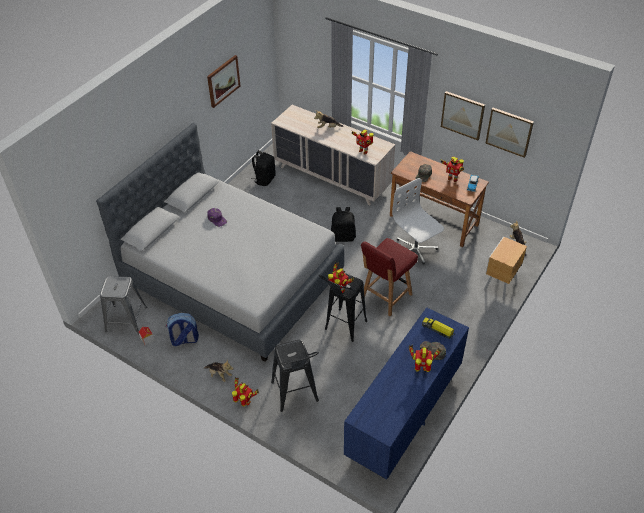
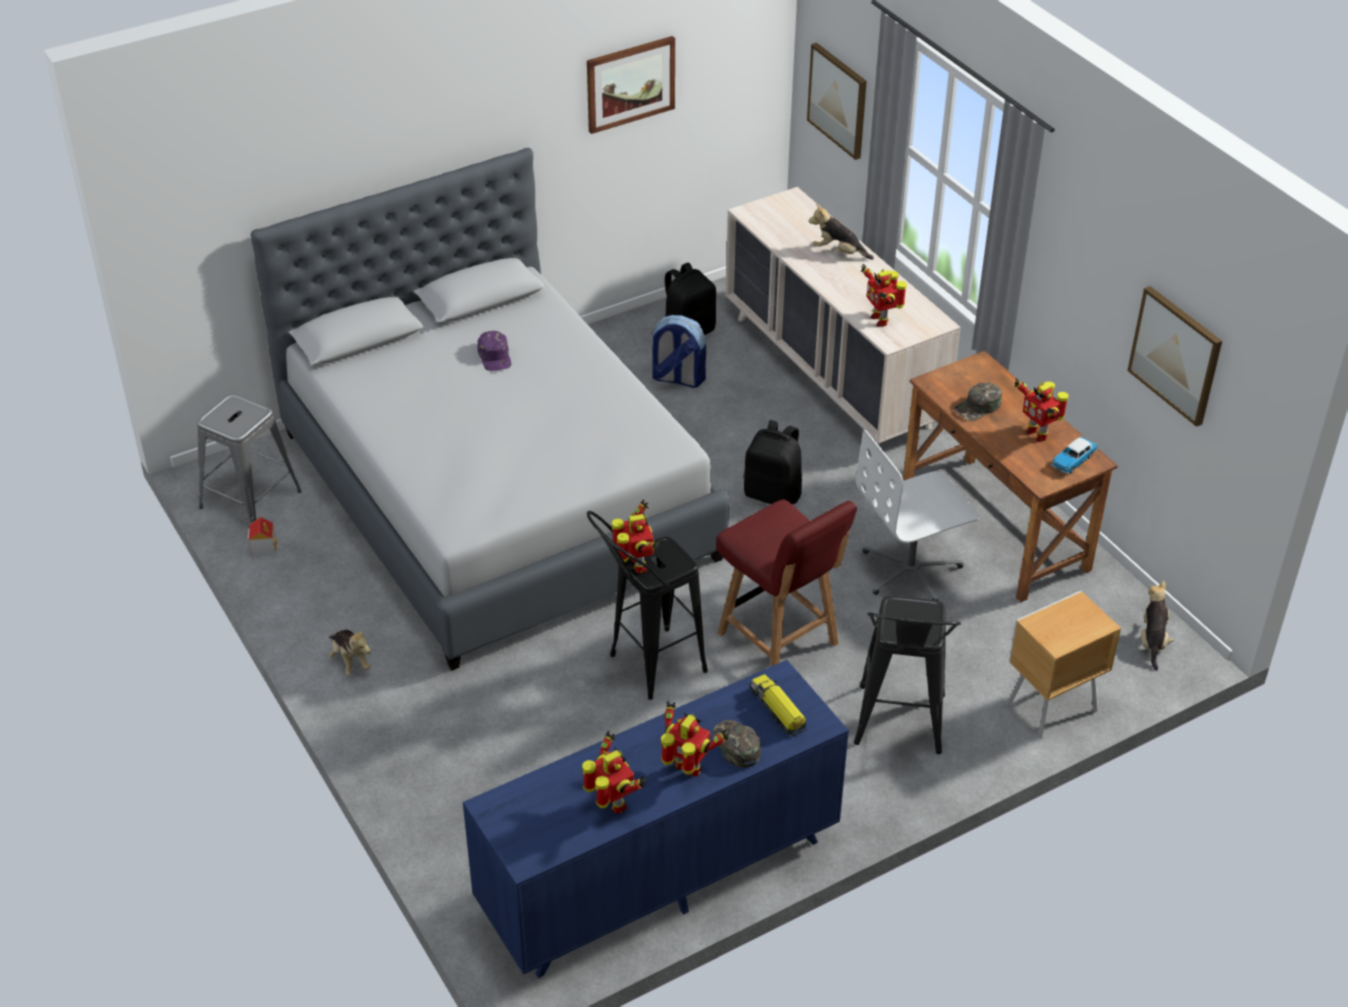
camera: 25 degrees right, 5 degrees down
backpack [166,313,199,346] -> backpack moved to [651,315,706,388]
toy robot [232,377,259,406] -> toy robot moved to [582,731,646,814]
black stool [271,340,319,412] -> black stool moved to [854,596,961,754]
red chair [361,238,418,317] -> red chair turned 105 degrees counterclockwise [716,500,857,667]
white office chair [392,178,444,265] -> white office chair turned 105 degrees counterclockwise [856,430,979,601]
picture [441,91,485,140] -> picture moved to [807,43,867,160]

